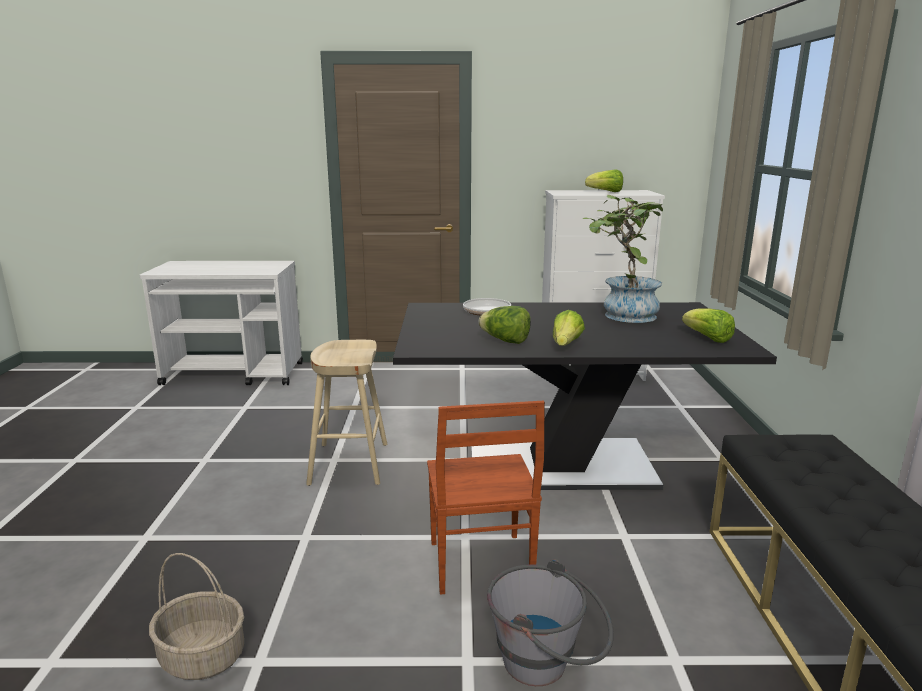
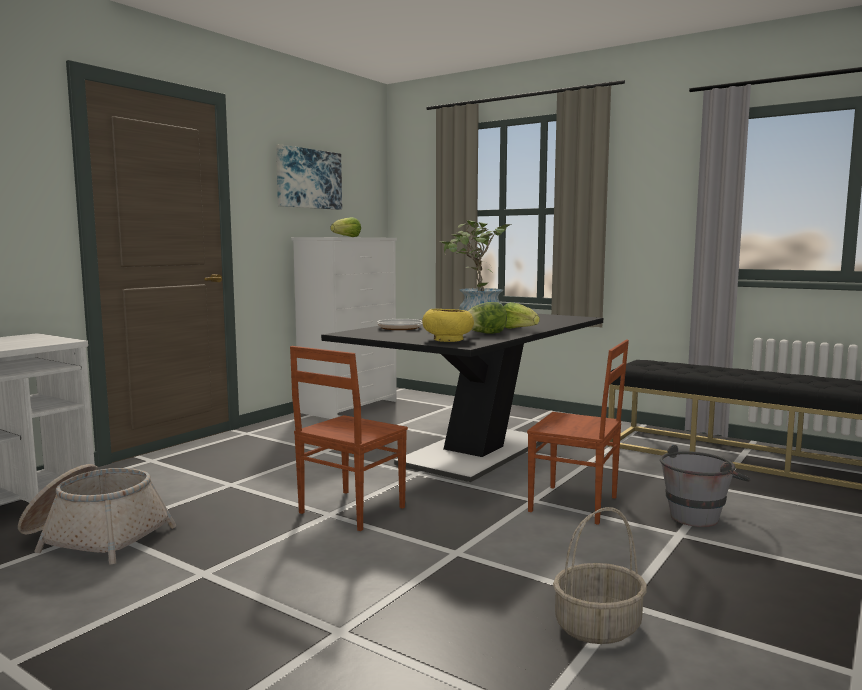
camera: 55 degrees left, 10 degrees down
beige stool [306,340,387,486] -> brown chair [290,346,408,531]
lettuce [682,308,735,343] -> none
none -> basket [18,464,176,565]
none -> picture [276,144,342,210]
none -> yellow bowl [422,309,474,342]

